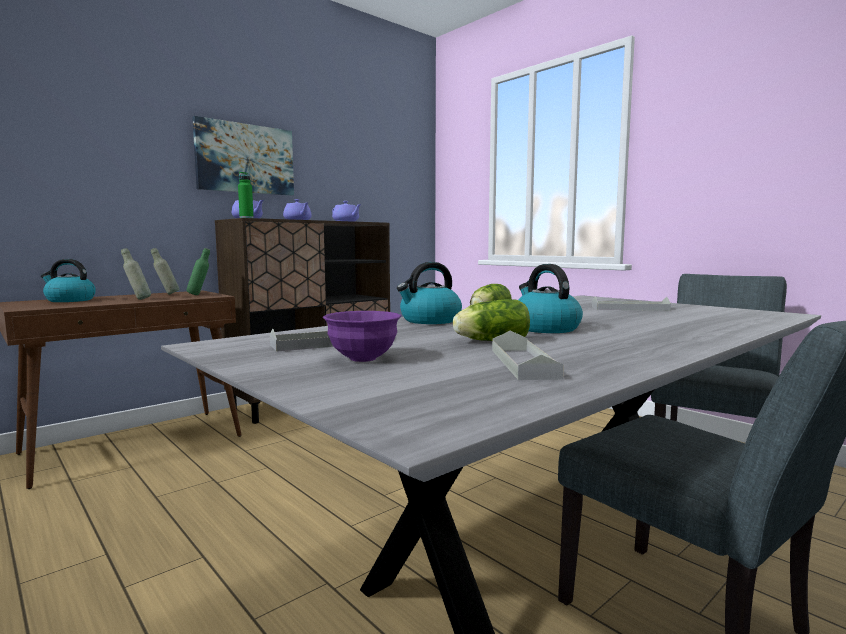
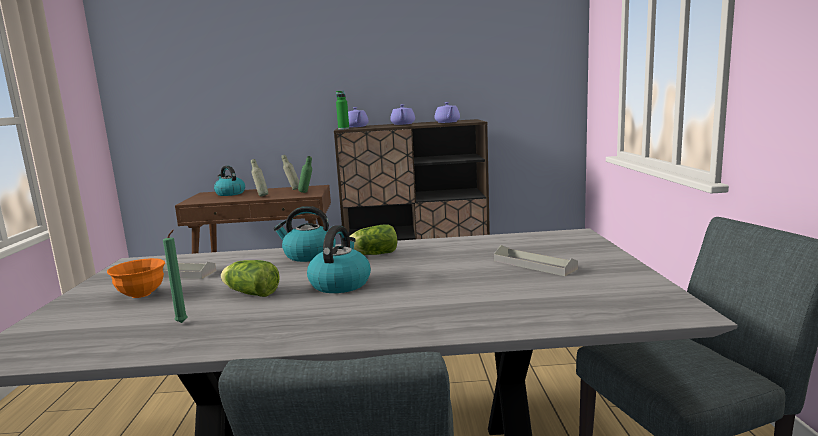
camera: 40 degrees right, 5 degrees up
picture [192,116,294,196] -> none
purple bowl [323,311,401,362] -> orange bowl [107,258,165,298]
grey tray [492,330,564,380] -> green candle [163,230,187,323]

